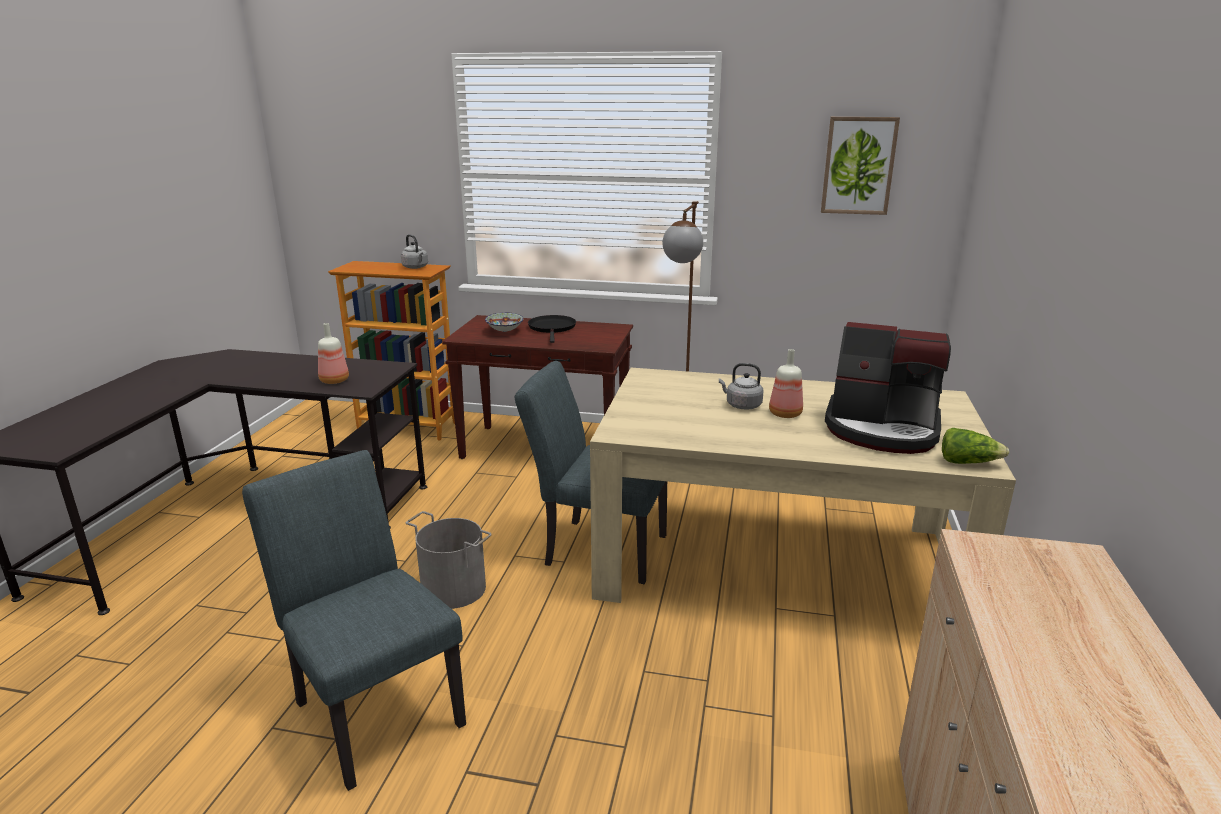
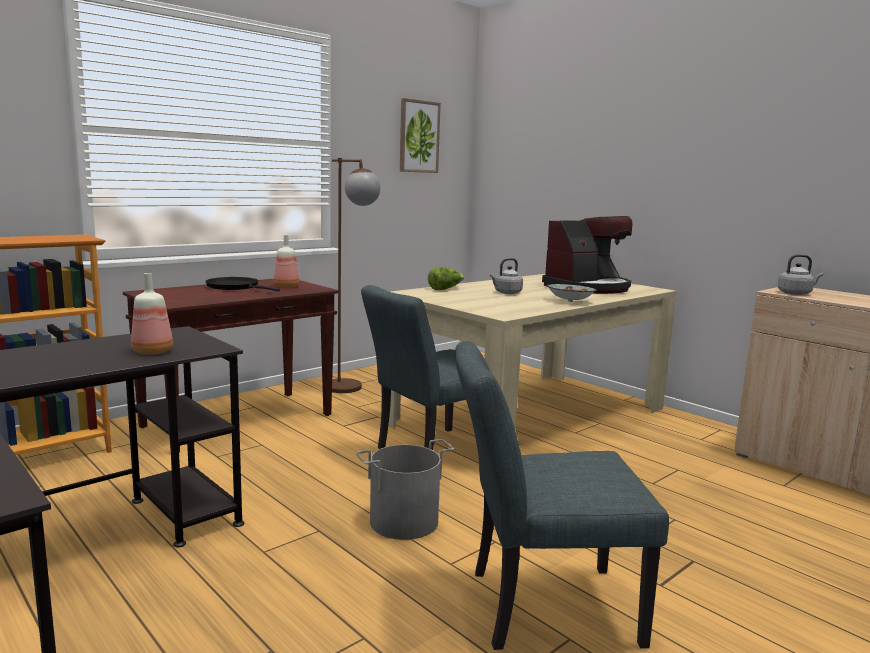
camera: 55 degrees left, 10 degrees down
grey kettle [401,234,428,269] -> grey kettle moved to [777,254,823,295]
bowl [485,312,523,332] -> bowl moved to [547,284,597,302]
bottle [769,349,803,418] -> bottle moved to [274,235,299,288]
lettuce [942,428,1009,464] -> lettuce moved to [428,267,464,290]

